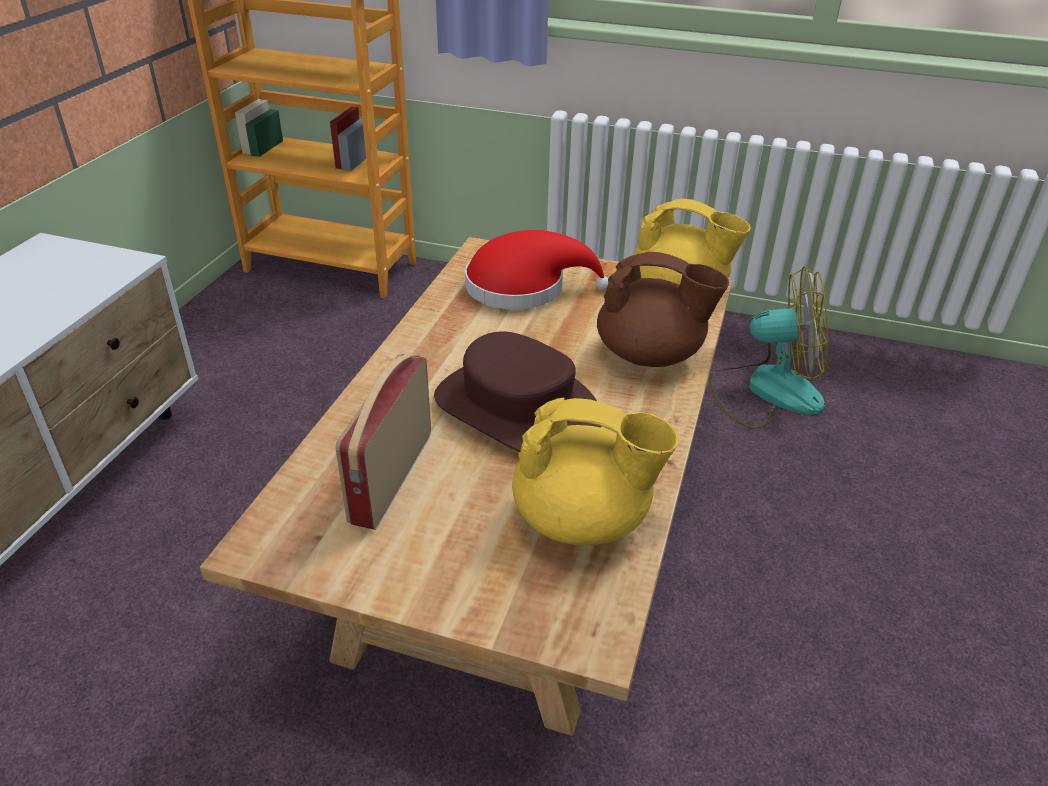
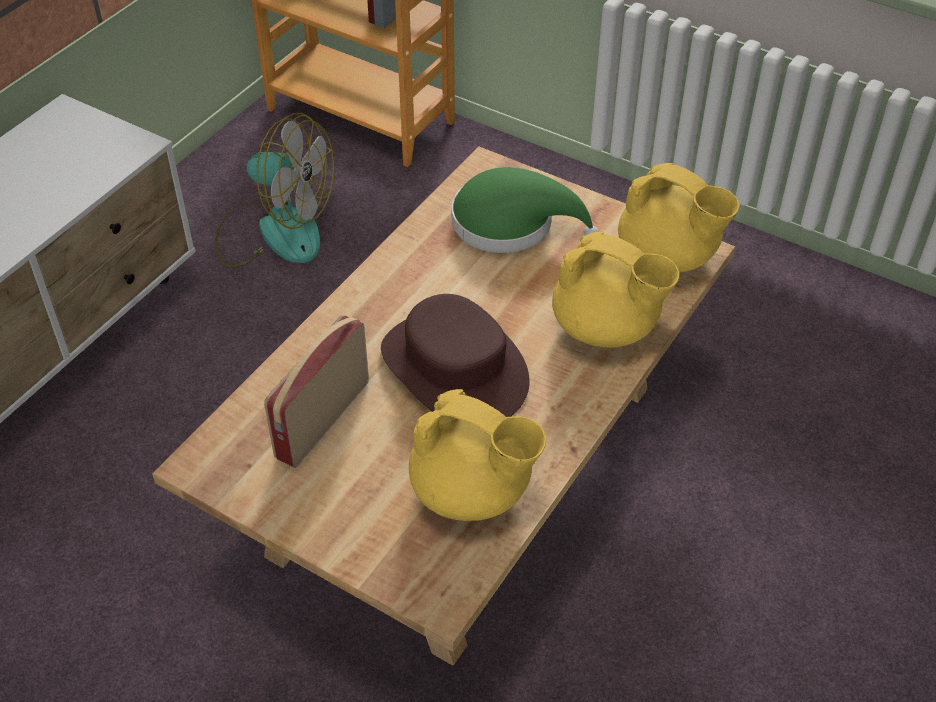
camera: 15 degrees right, 10 degrees up
red hat [465,230,608,310] -> green hat [451,167,599,253]
brown teapot [597,252,729,367] -> yellow teapot [552,232,679,348]
fan [709,266,828,429] -> fan moved to [215,113,334,268]

